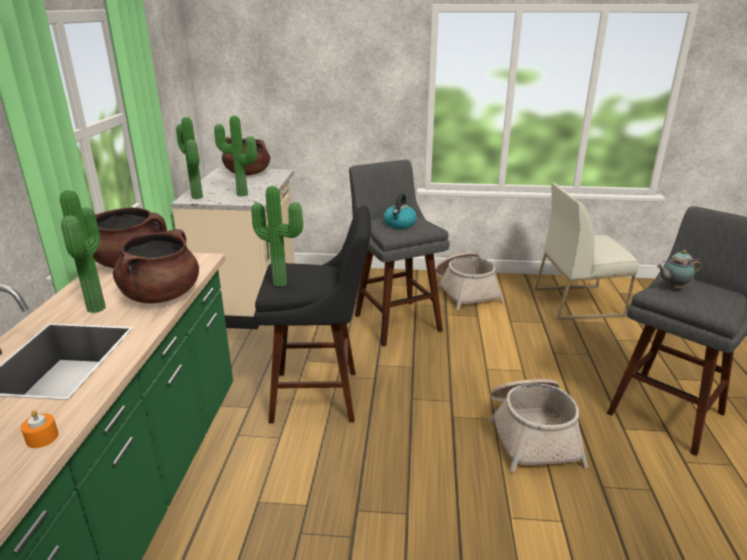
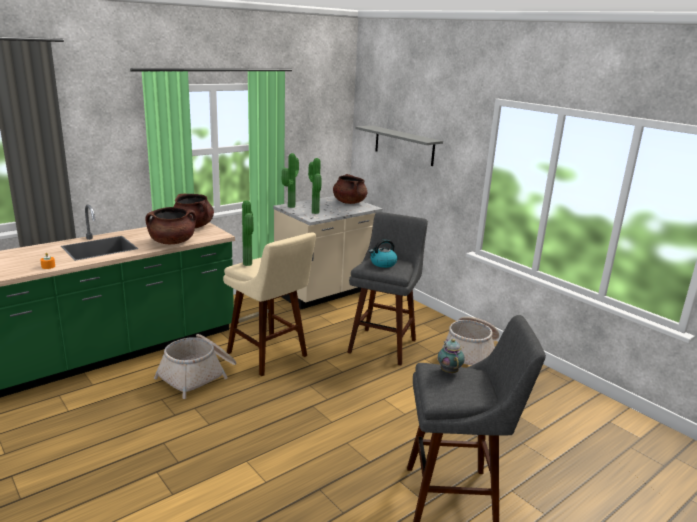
camera: 45 degrees right, 5 degrees down
potted plant [60,190,106,313] -> none
black stool [254,206,371,424] -> beige stool [223,233,316,376]
basket [489,379,588,473] -> basket moved to [154,334,237,399]
white chair [534,183,639,320] -> none
teapot [657,250,702,288] -> teapot turned 45 degrees clockwise [438,339,465,374]
none -> grey shelf [355,125,443,166]

